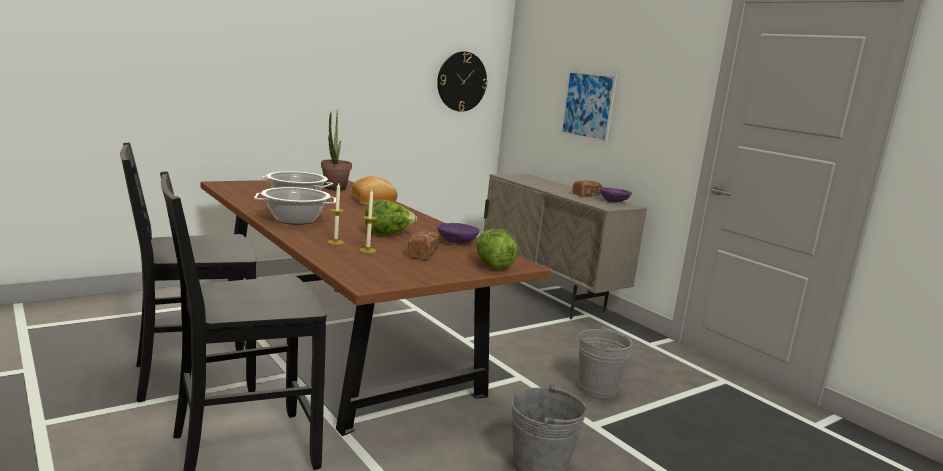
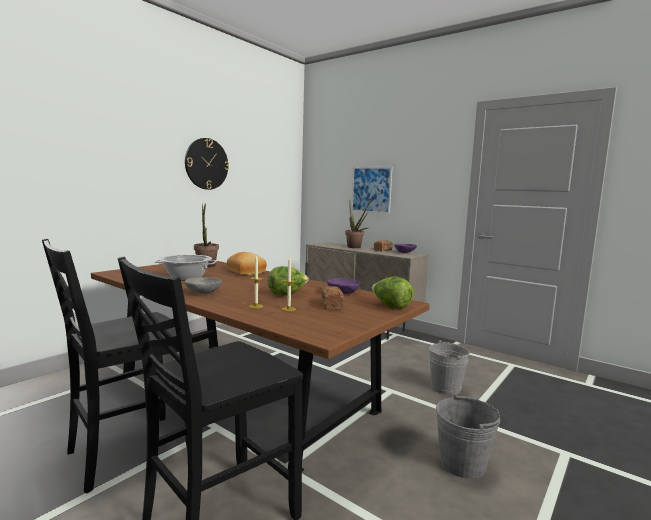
camera: 15 degrees left, 5 degrees down
cooking pot [254,187,336,224] -> grey bowl [185,277,222,294]
wall clock [437,51,488,112] -> wall clock moved to [185,138,229,190]
none -> potted plant [345,199,372,248]

